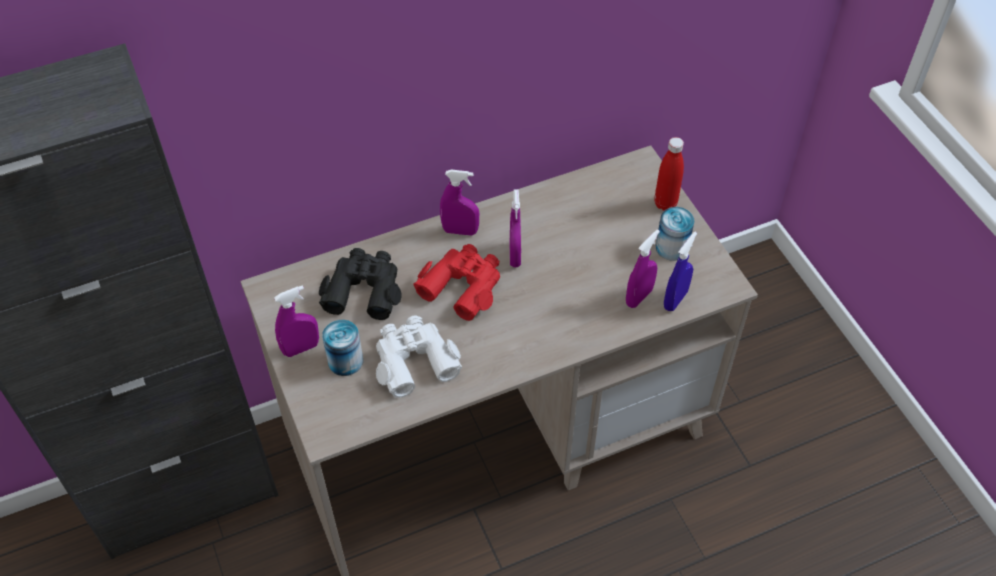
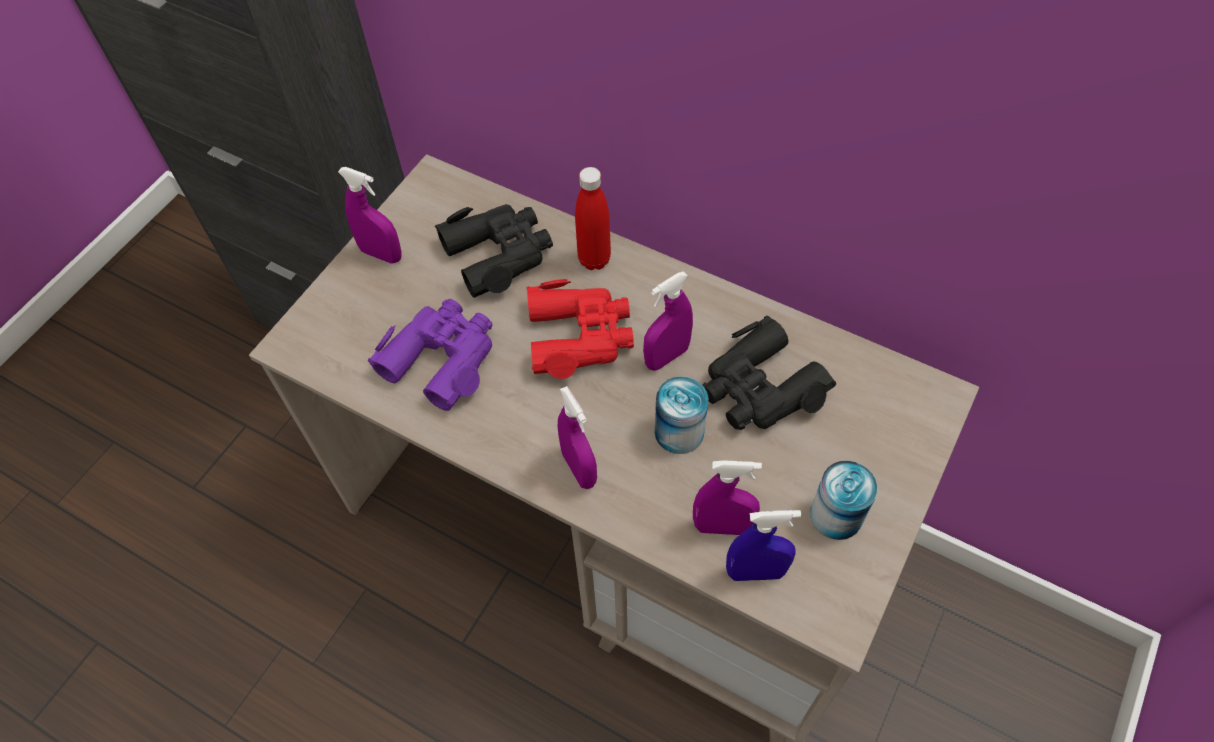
camera: 55 degrees right, 5 degrees up
can [322,320,363,376] -> can moved to [655,376,708,454]
white binoculars [376,315,462,398] -> purple binoculars [367,299,492,411]
purple spray bottle [440,170,479,236] -> purple spray bottle moved to [558,386,597,489]
red bottle [655,137,684,211] -> red bottle moved to [575,167,611,270]
none -> black binoculars [703,315,836,430]

